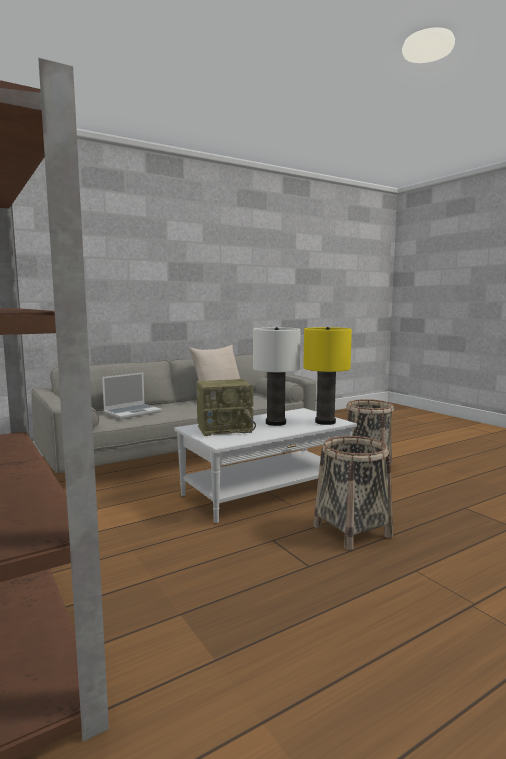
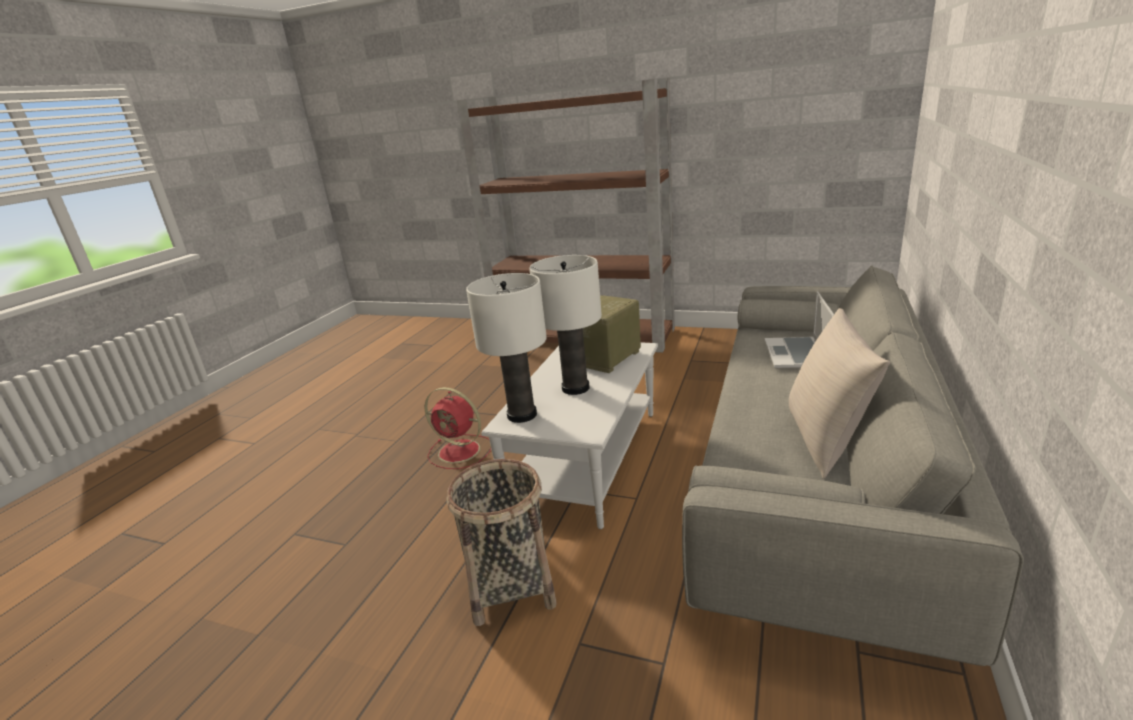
camera: 145 degrees right, 15 degrees up
yellow table lamp [303,327,352,425] -> white table lamp [466,273,547,423]
basket [313,436,393,550] -> red fan [424,387,491,469]

